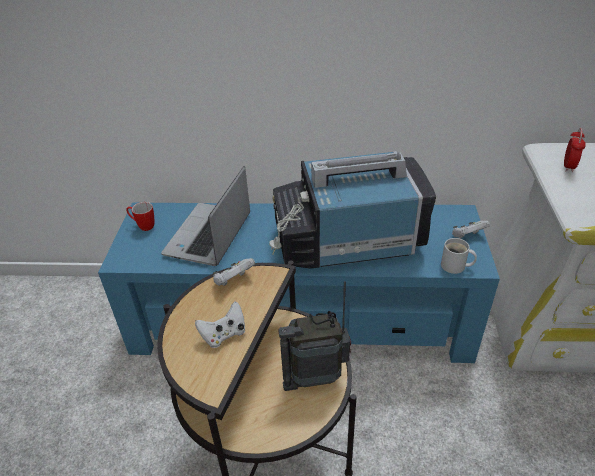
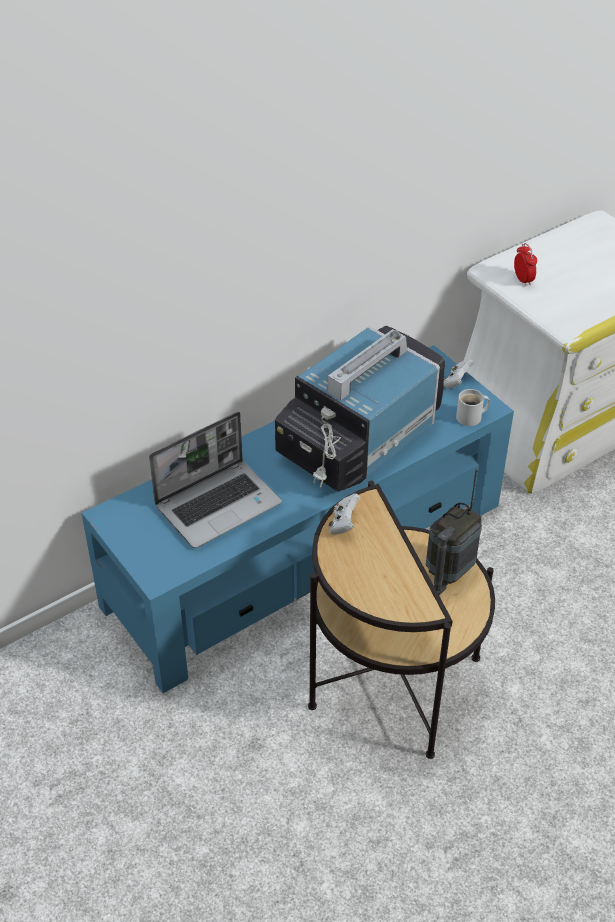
camera: 40 degrees left, 5 degrees up
mug [126,202,154,231] -> none
laptop [161,166,250,266] -> laptop turned 105 degrees counterclockwise [149,412,282,548]
white game controller [195,302,246,348] -> none

